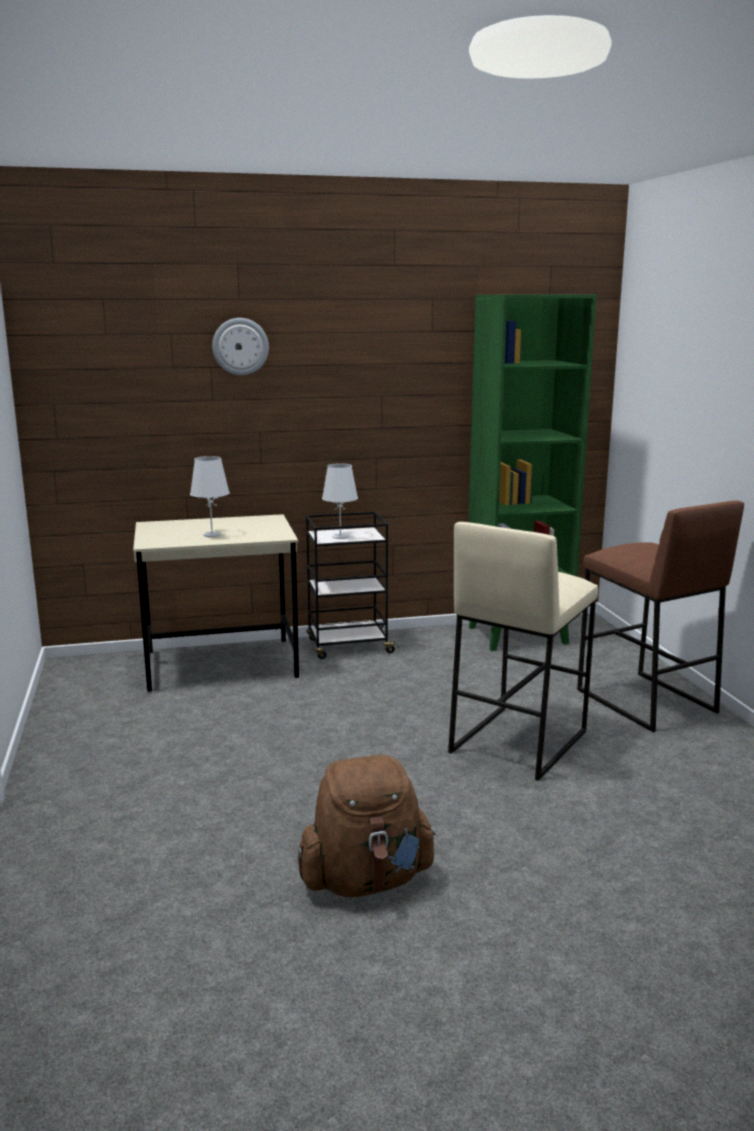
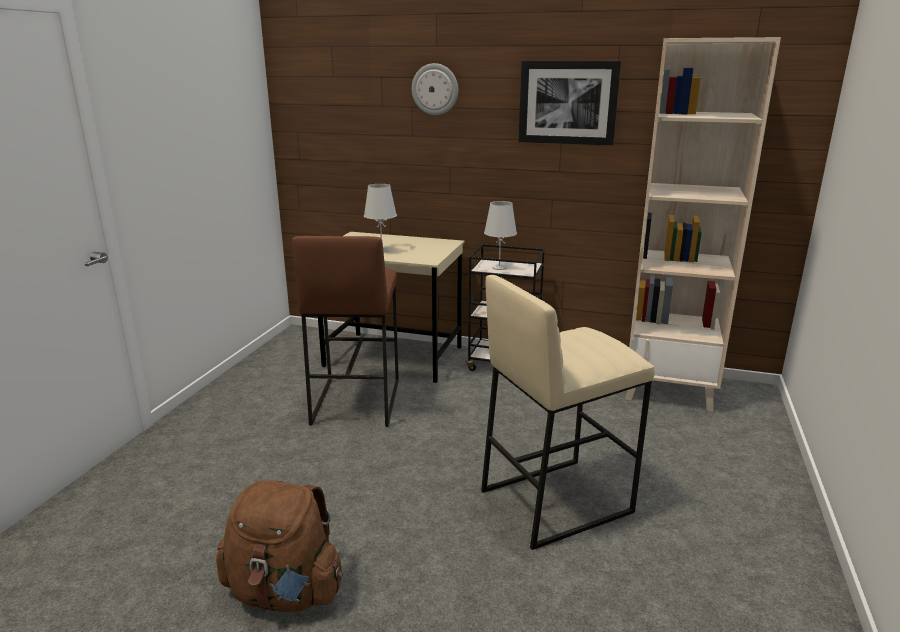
camera: 30 degrees right, 5 degrees up
green bookcase [469,295,596,651] -> beige bookcase [626,37,781,412]
brown stool [577,501,744,732] -> brown stool moved to [292,236,399,427]
none -> picture [518,61,621,146]

